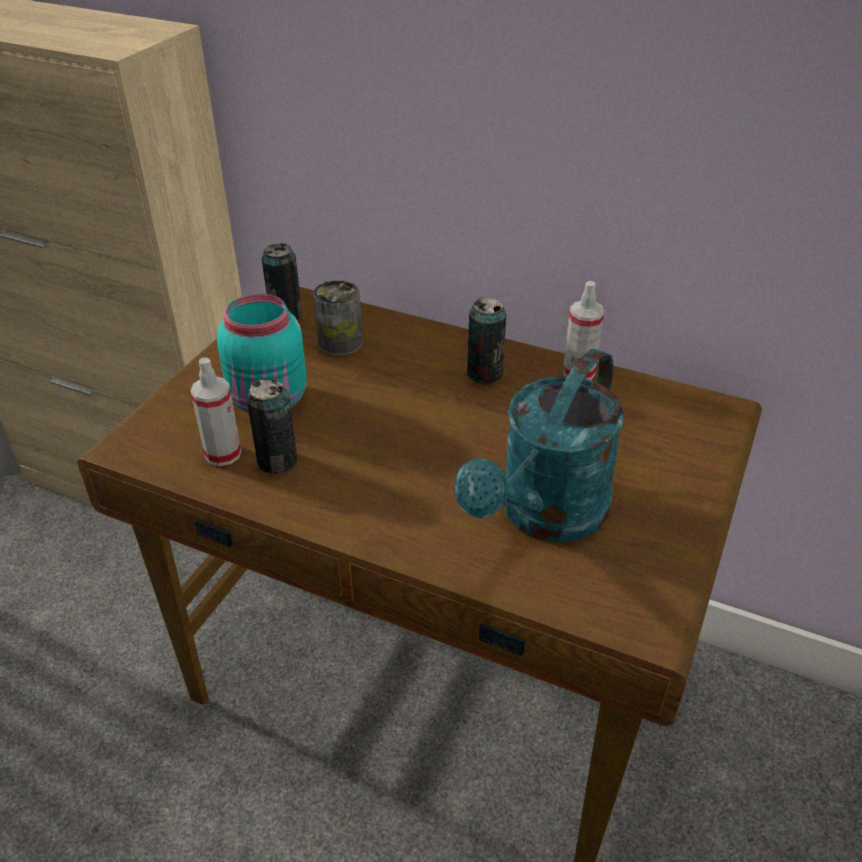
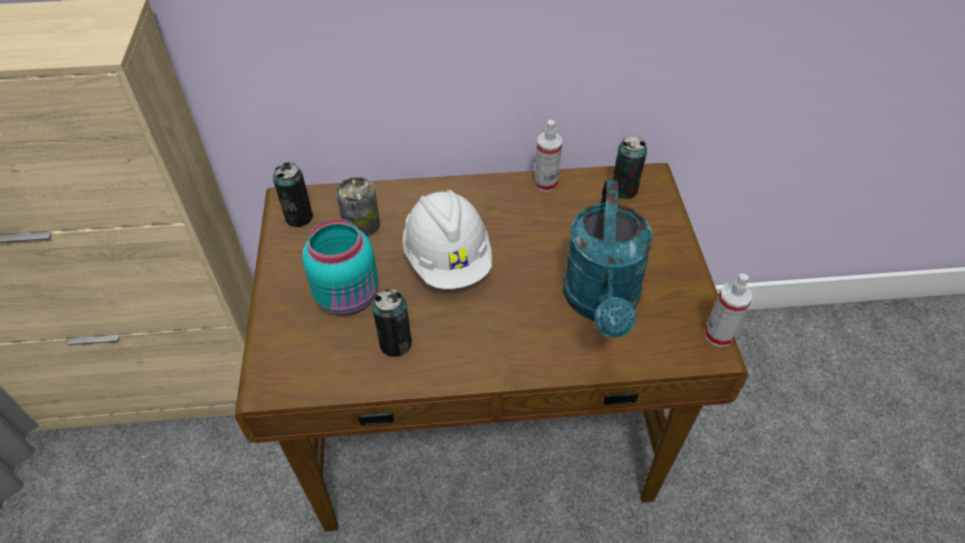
camera: 30 degrees left, 10 degrees up
spray bottle [190,357,241,466] -> spray bottle moved to [704,273,752,347]
can [467,297,506,384] -> can moved to [612,136,647,199]
none -> white hard hat [402,190,492,289]

